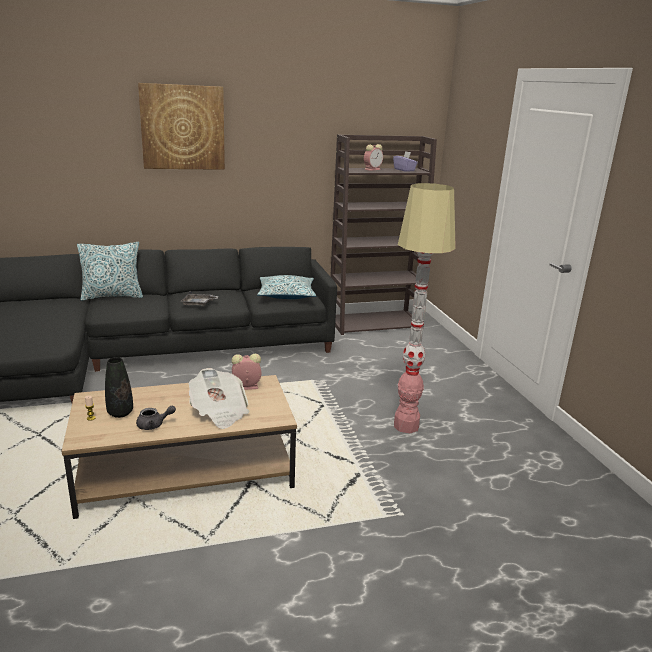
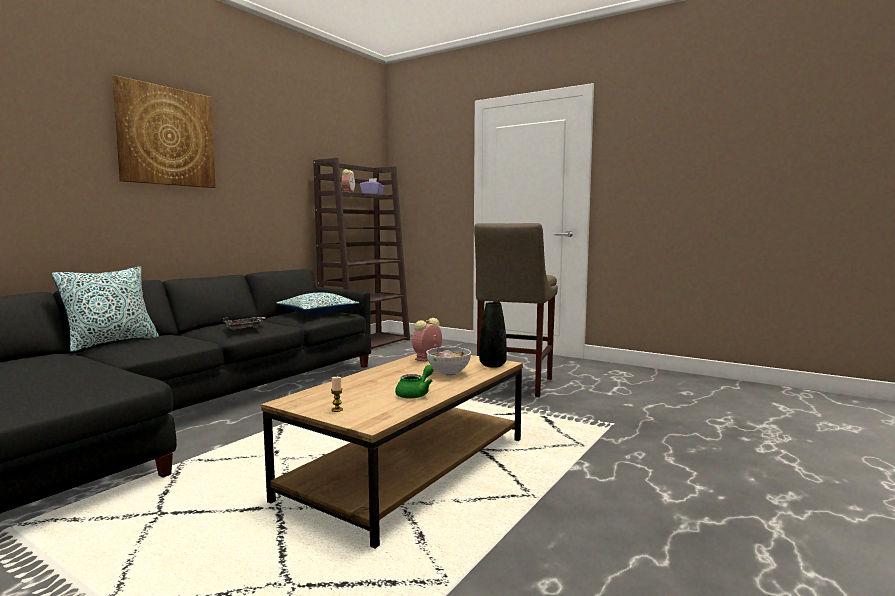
camera: 40 degrees left, 15 degrees down
black vase [105,357,133,418] -> black vase moved to [479,302,507,368]
grey teapot [136,406,176,430] -> green teapot [395,365,434,399]
newspaper [189,368,250,429] -> bowl [426,347,471,376]
floor lamp [394,183,456,433] -> beige stool [474,223,558,397]

